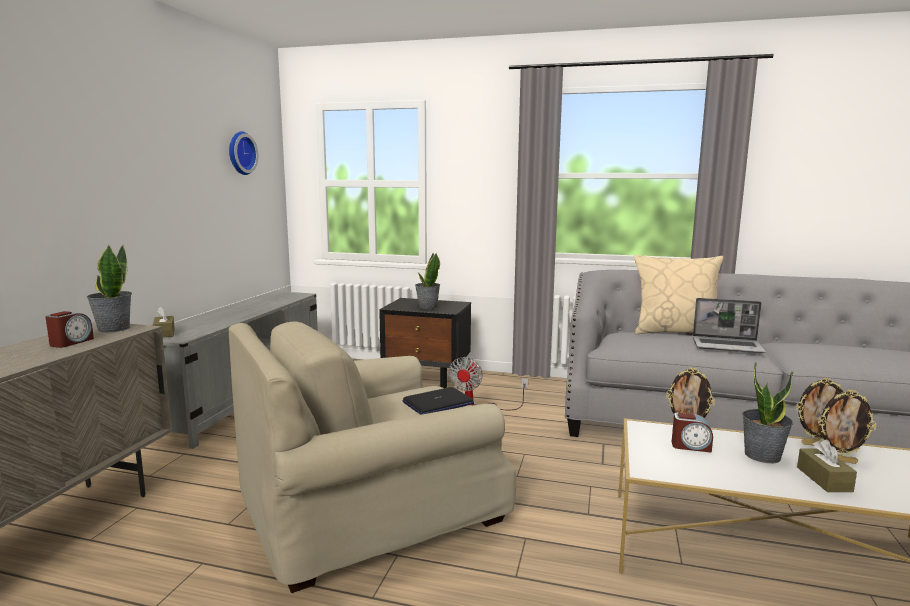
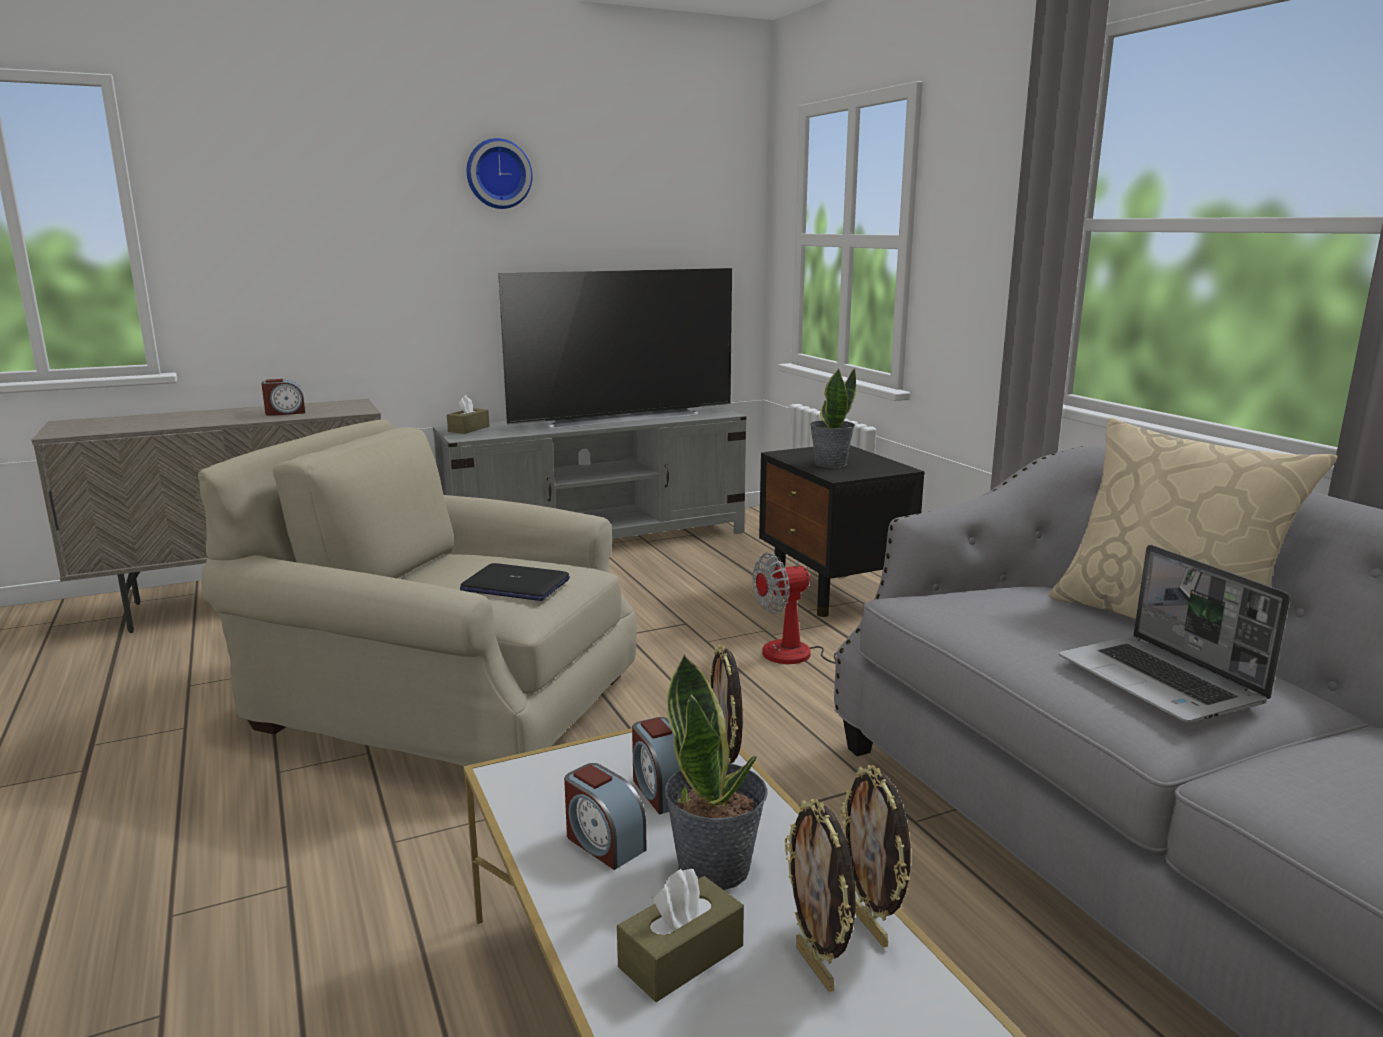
camera: 50 degrees right, 5 degrees up
potted plant [87,245,132,333] -> none
wall clock [229,131,258,175] -> wall clock moved to [467,138,533,209]
none -> television [498,268,732,428]
none -> alarm clock [564,763,647,870]

